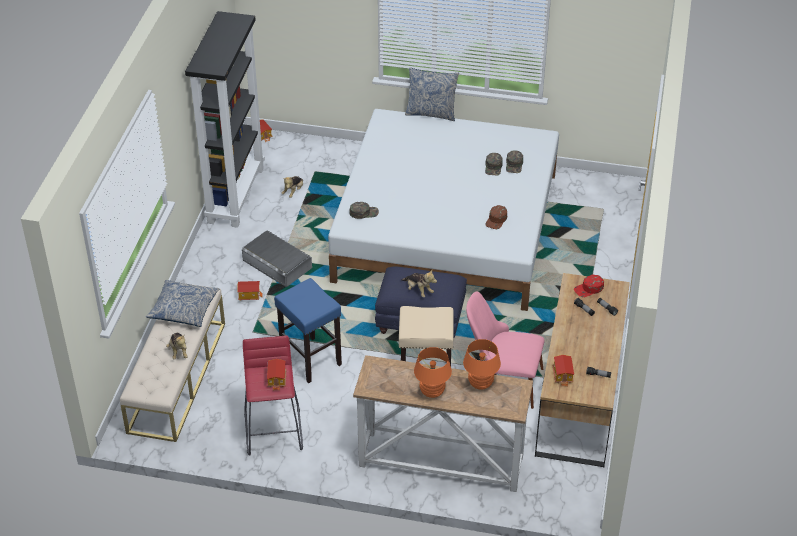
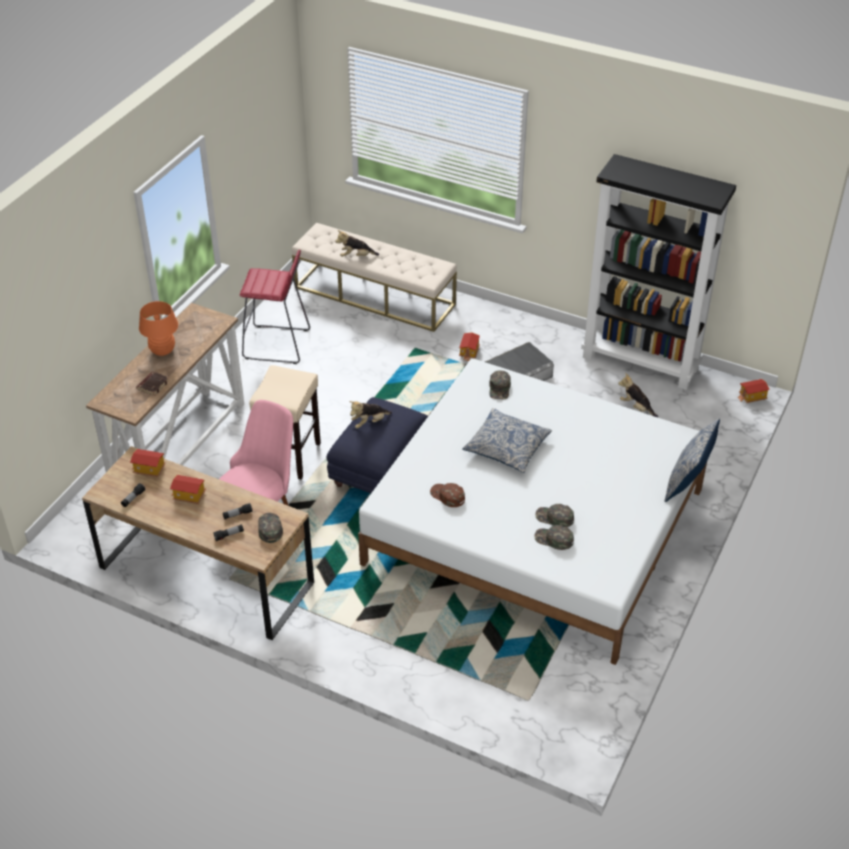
camera: 105 degrees right, 0 degrees up
pillow [146,280,219,327] -> pillow moved to [462,408,552,473]
toy house [267,359,286,390] -> toy house moved to [170,475,206,504]
blue stool [274,278,342,383] -> none
orange table lamp [463,339,501,390] -> brown book [136,371,170,396]
red cap [574,275,604,297] -> green cap [258,513,283,543]

